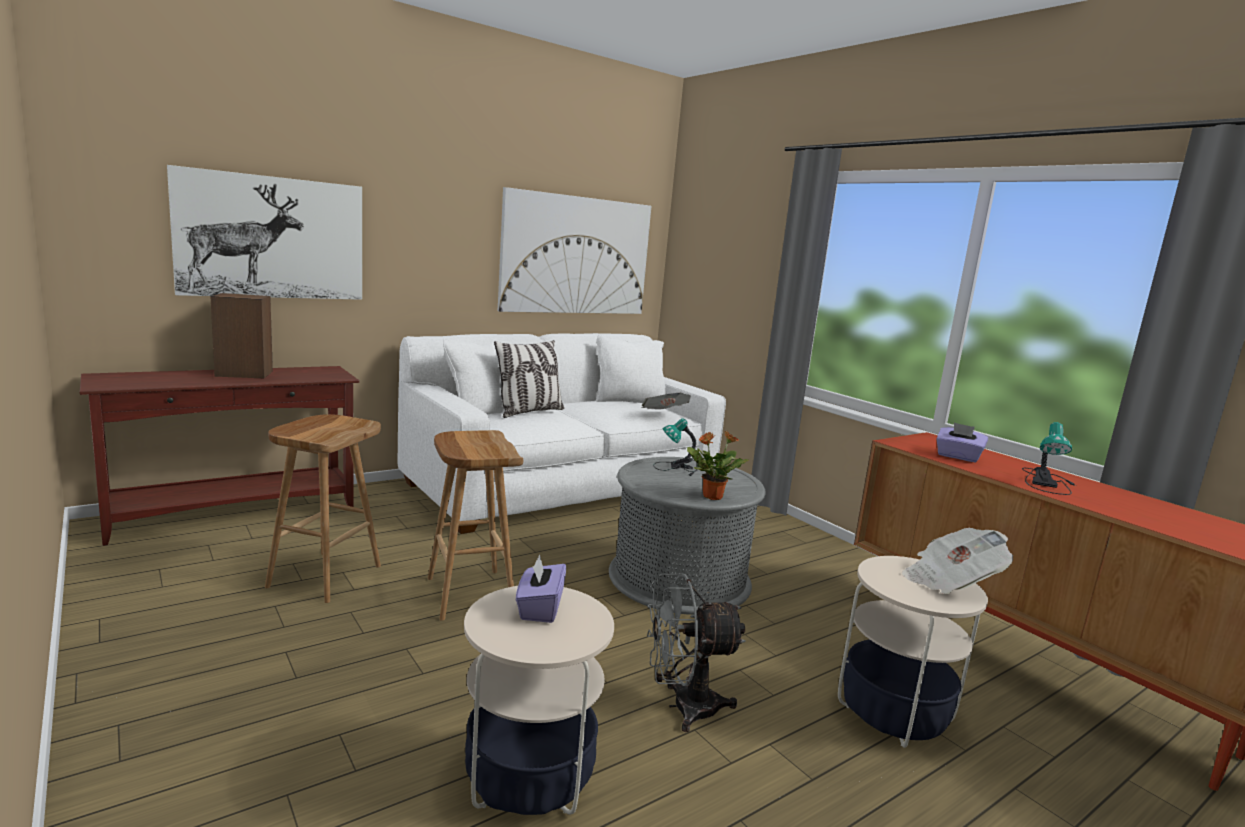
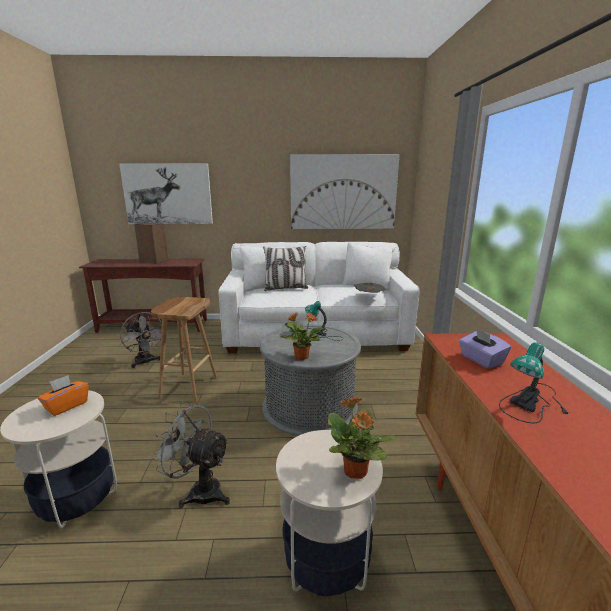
camera: 35 degrees right, 5 degrees up
brown stool [265,414,381,603] -> grey fan [120,312,162,368]
purple tissue box [516,554,566,623] -> orange tissue box [38,375,89,416]
newspaper [902,528,1013,594] -> potted plant [328,397,395,479]

